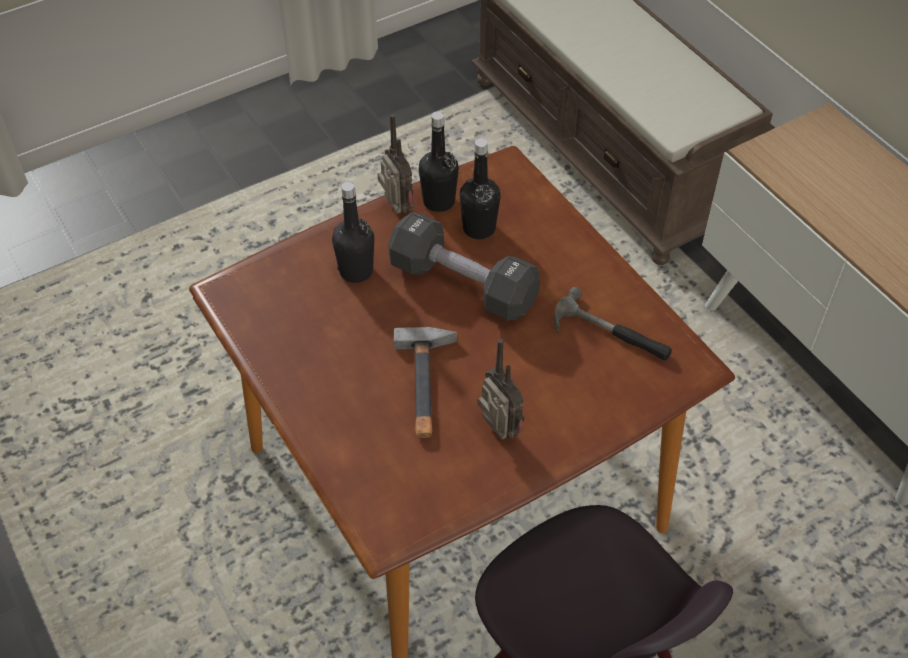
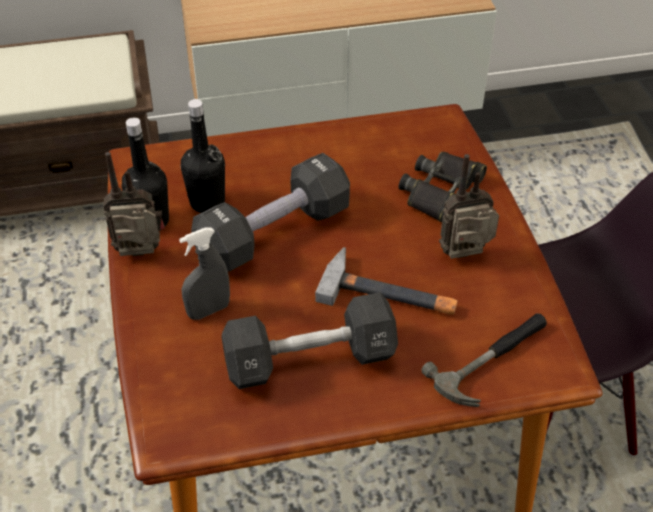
camera: 70 degrees left, 5 degrees down
black bottle [332,182,374,283] -> grey spray bottle [179,227,230,320]
hammer [554,287,672,360] -> hammer moved to [421,314,547,407]
none -> black dumbbell [222,292,398,389]
none -> black binoculars [399,152,487,222]

